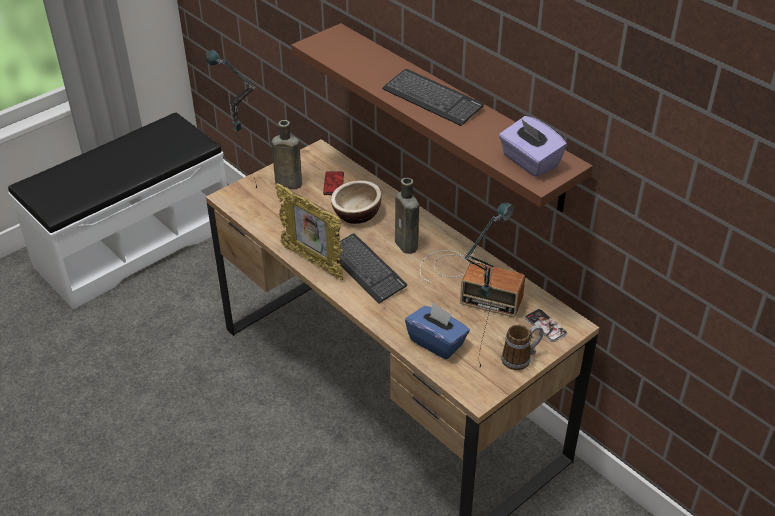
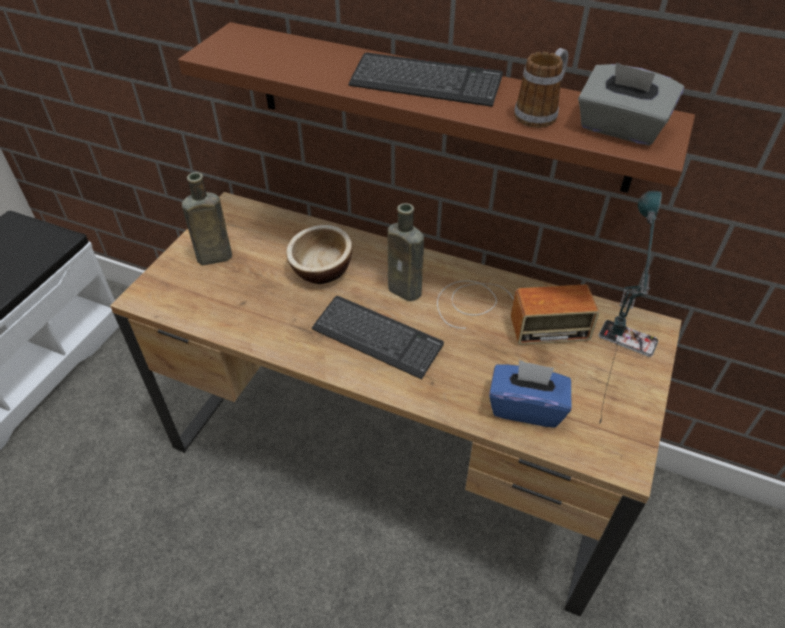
camera: 25 degrees left, 5 degrees up
table lamp [205,50,257,188] -> none
picture frame [275,183,344,280] -> none
phone [323,171,344,195] -> none
purple tissue box [499,116,567,177] -> grey tissue box [578,62,684,146]
mug [501,324,544,370] -> mug moved to [514,48,568,128]

